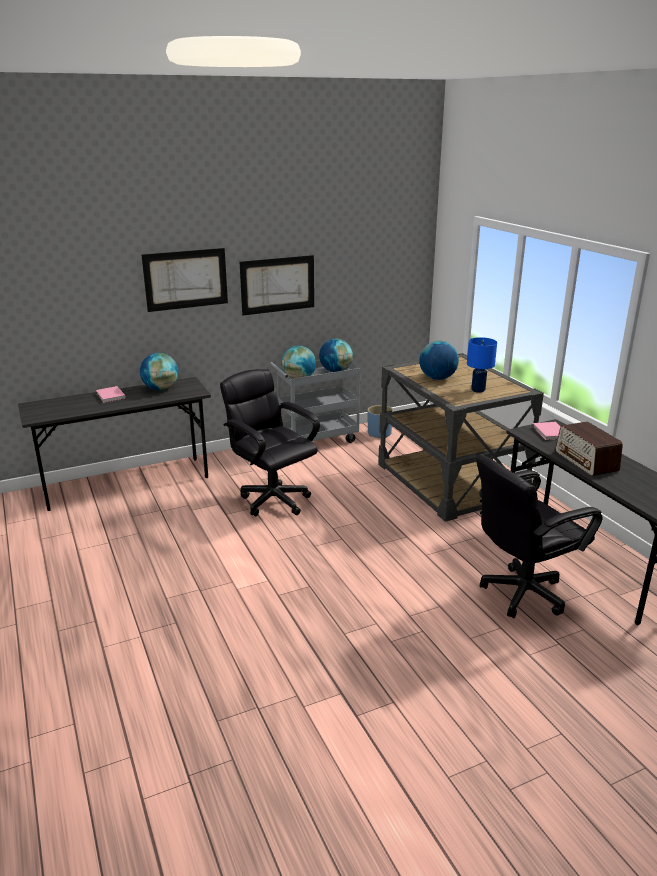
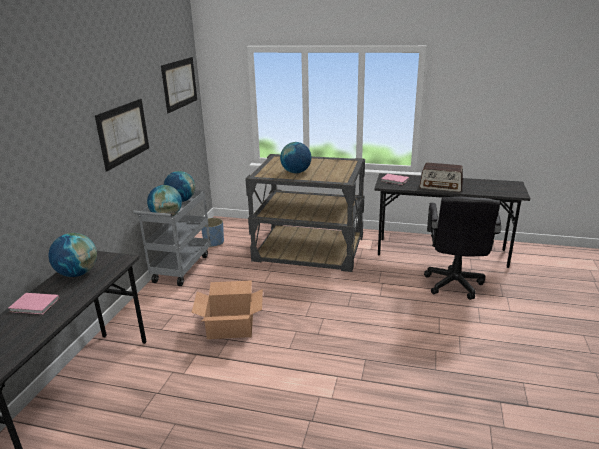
camera: 50 degrees left, 0 degrees up
picture [142,248,228,312] -> picture moved to [161,57,197,113]
black office chair [220,369,320,516] -> cardboard box [191,280,263,339]
blue table lamp [467,337,497,393] -> none

